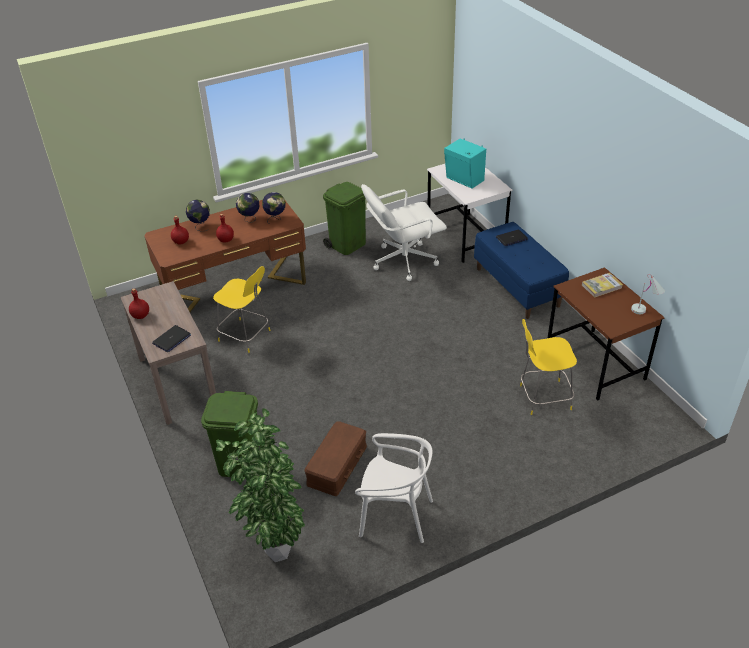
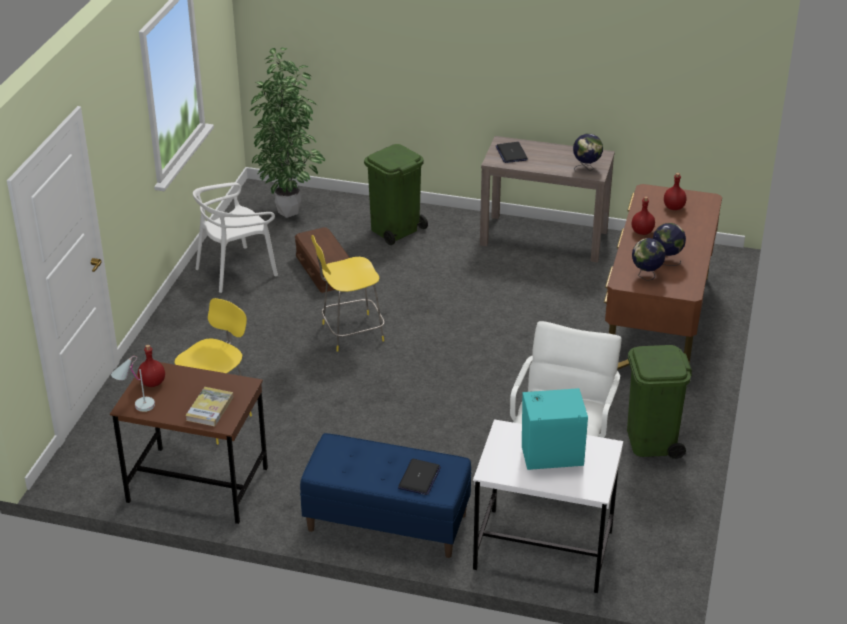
camera: 130 degrees right, 5 degrees down
red bottle [129,289,149,319] -> red bottle moved to [138,345,165,387]
globe [186,200,210,232] -> globe moved to [573,134,603,171]
yellow chair [213,266,270,353] -> yellow chair moved to [311,235,384,352]

